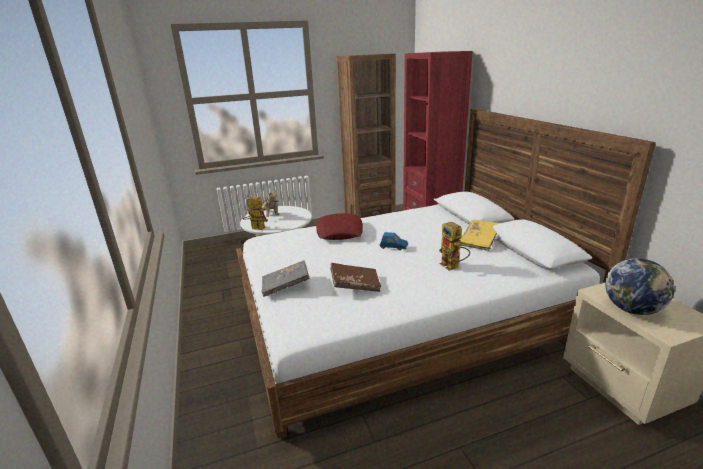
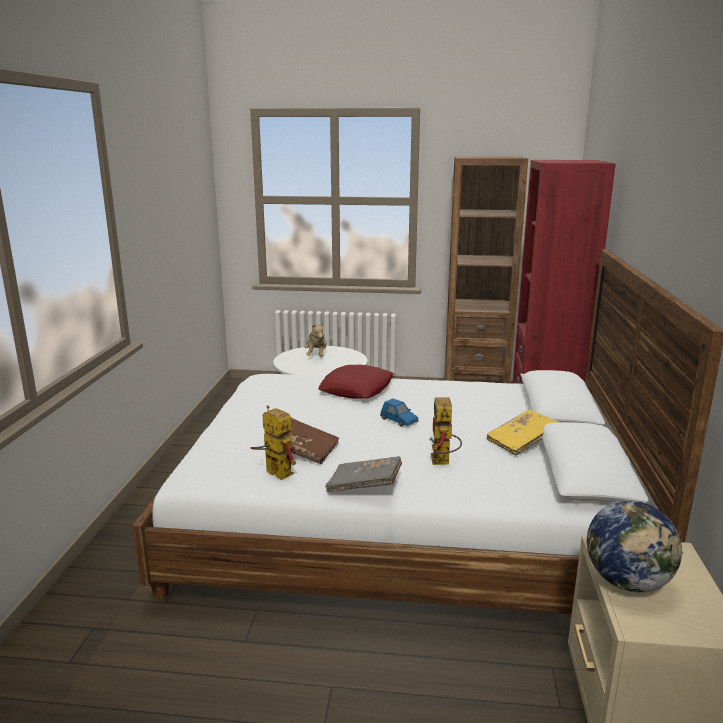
camera: 25 degrees right, 5 degrees down
toy robot [243,196,268,230] -> toy robot moved to [250,405,296,480]
grey book [262,260,310,297] -> grey book moved to [325,456,402,492]

